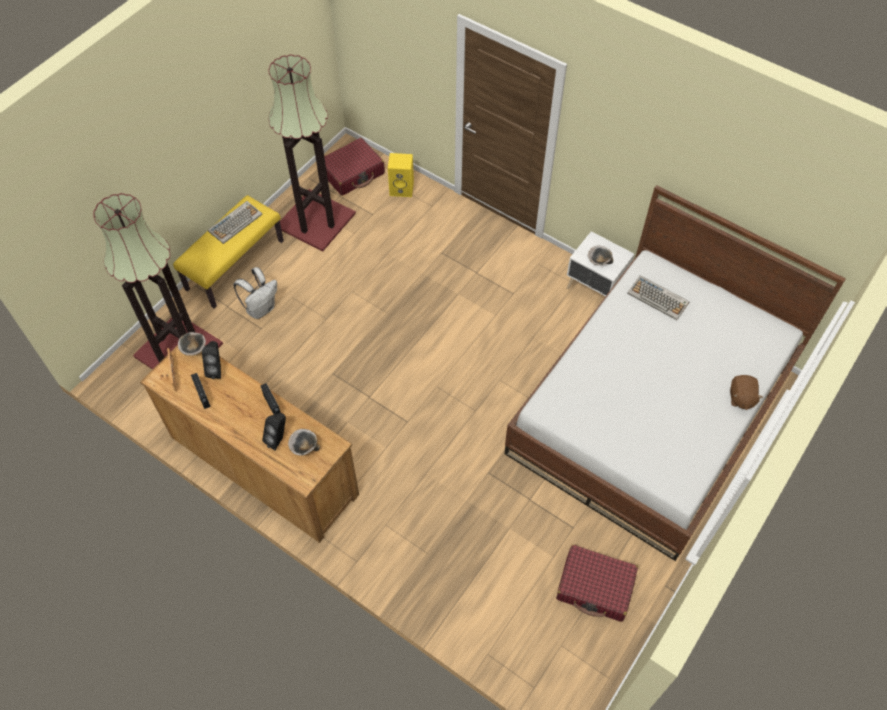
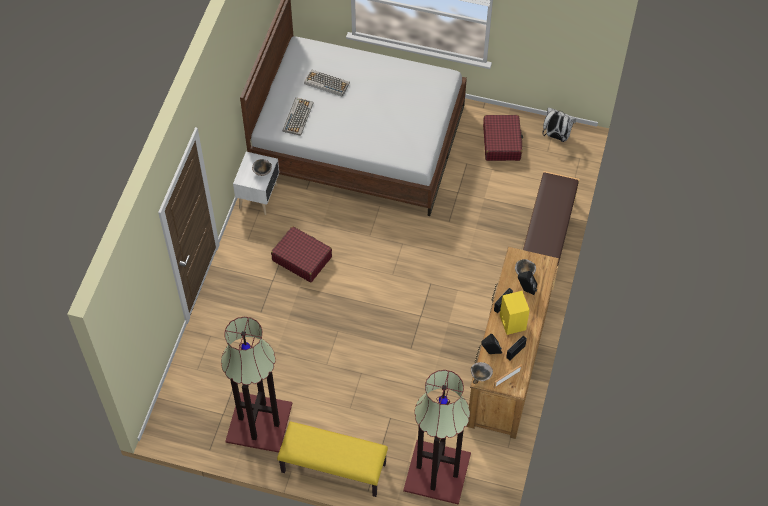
camera: 110 degrees left, 0 degrees up
keyboard [208,201,262,244] -> keyboard moved to [304,69,350,97]
white backpack [234,267,277,319] -> white backpack moved to [543,107,576,142]
red suitcase [324,138,385,196] -> red suitcase moved to [271,226,332,282]
yellow speaker [388,153,414,197] -> yellow speaker moved to [500,291,530,335]
brown plush toy [730,375,763,410] -> none
none -> brown bench [523,171,580,290]

